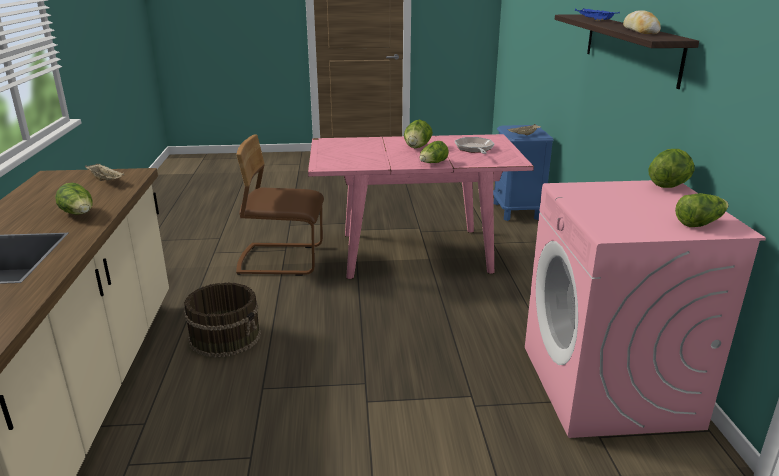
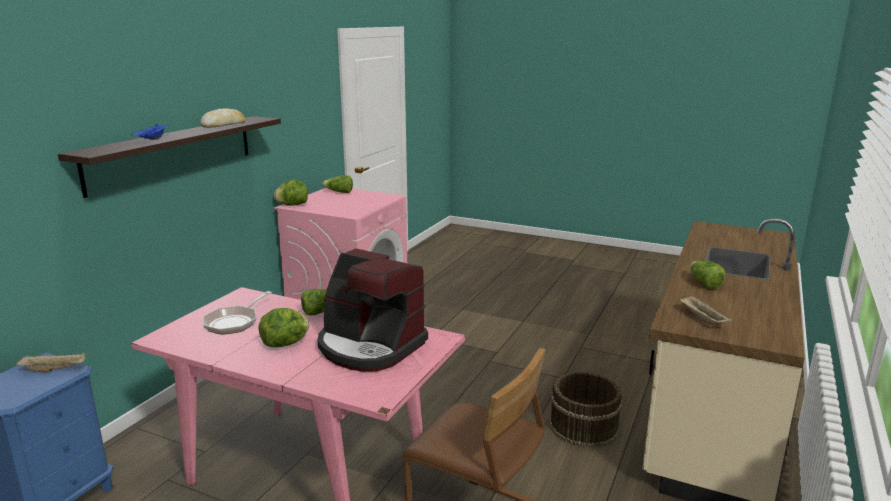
camera: 150 degrees left, 5 degrees down
none -> coffee machine [318,248,428,372]

